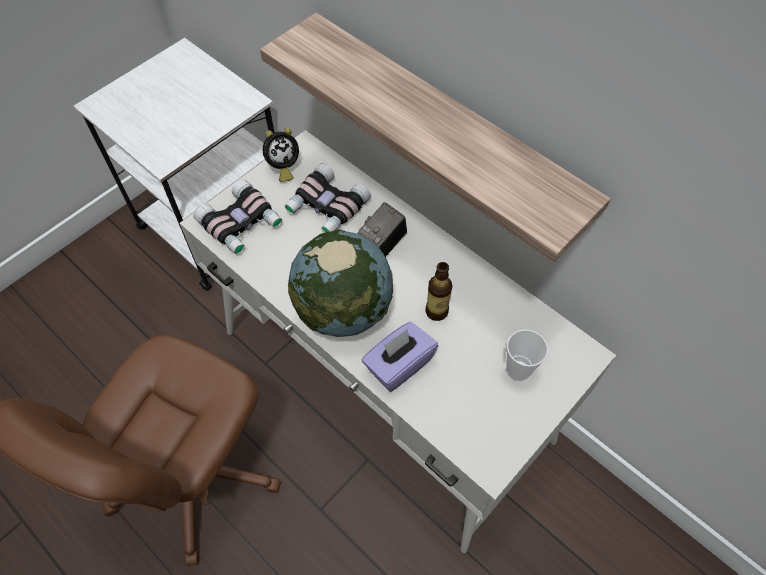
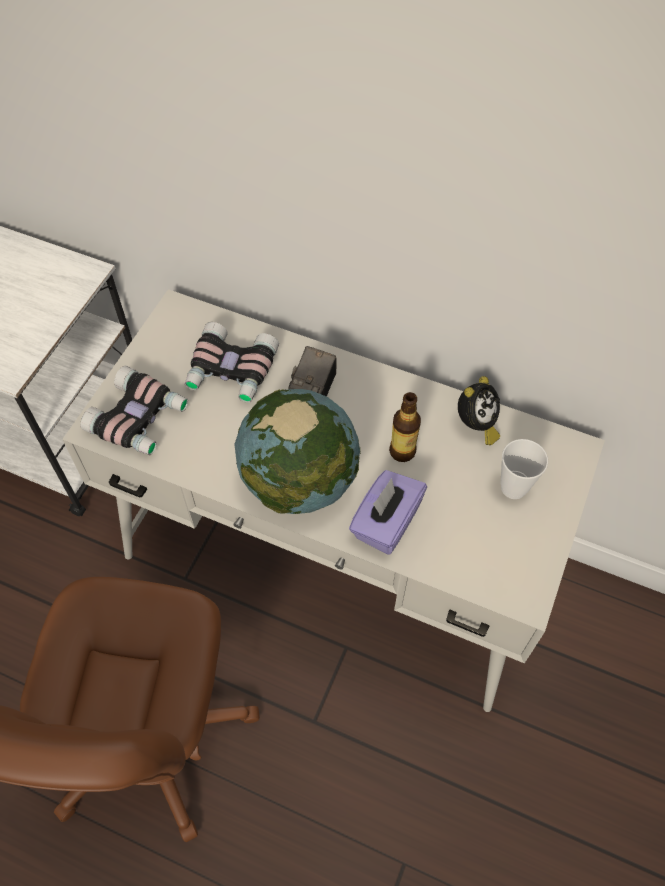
camera: 20 degrees left, 0 degrees up
shelf [260,13,611,263] -> none
alarm clock [263,128,299,182] -> alarm clock moved to [458,376,500,445]

